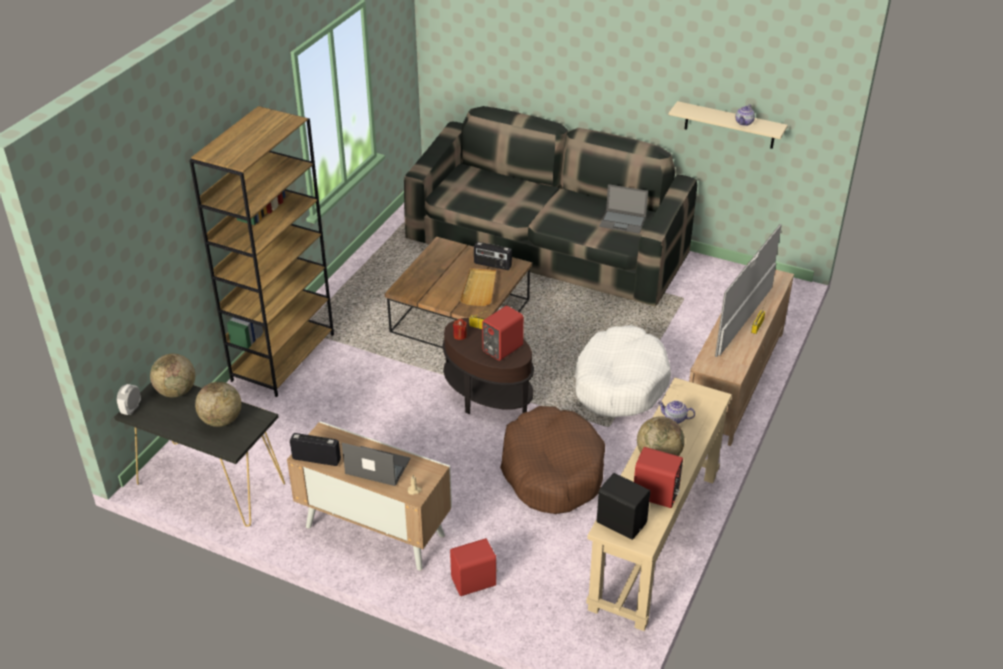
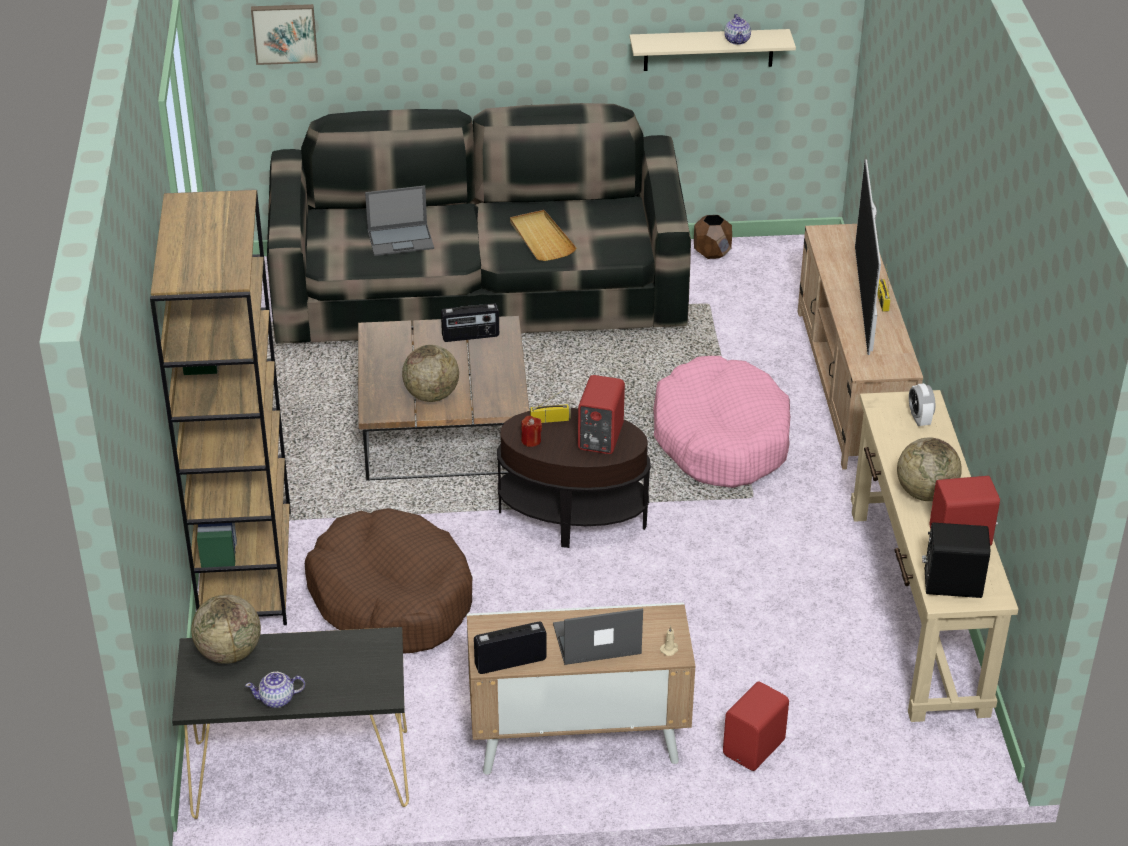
camera: 30 degrees left, 0 degrees up
alarm clock [117,384,141,415] -> alarm clock moved to [909,383,935,426]
globe [195,382,241,427] -> globe moved to [402,345,459,402]
beige tray [460,268,496,306] -> beige tray moved to [510,210,576,261]
brown dog bed [500,406,605,514] -> brown dog bed moved to [305,508,472,654]
white dog bed [575,325,671,418] -> pink dog bed [653,356,790,488]
laptop [599,184,648,234] -> laptop moved to [365,185,434,256]
teapot [658,400,695,424] -> teapot moved to [245,672,305,708]
none -> picture [251,4,318,65]
none -> brown planter [694,215,732,259]

